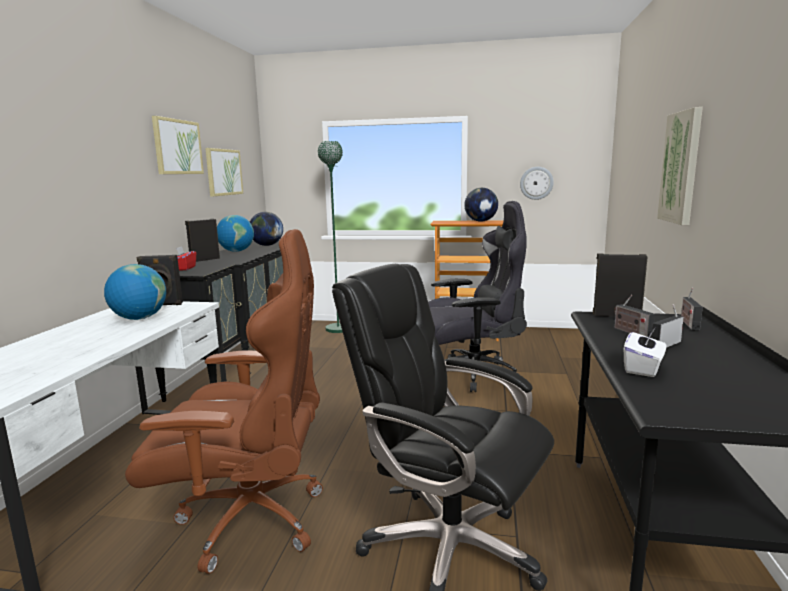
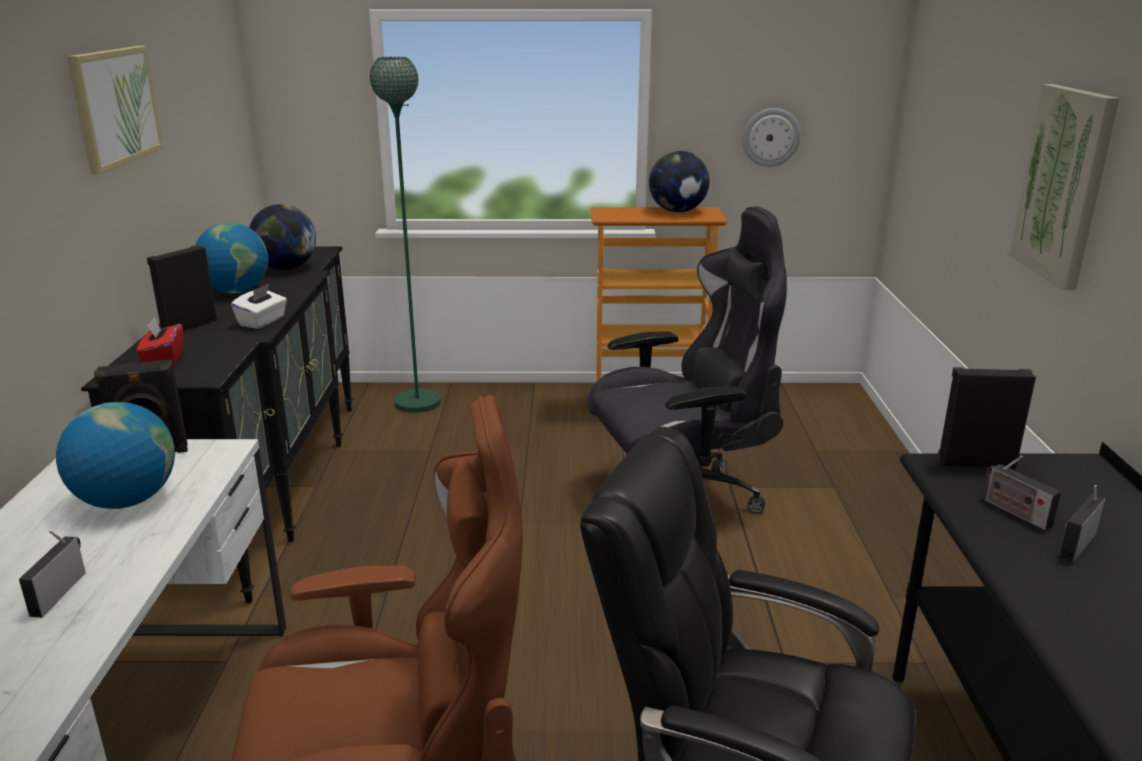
camera: 10 degrees left, 10 degrees up
picture [205,148,243,197] -> none
white tissue box [624,327,667,377] -> white tissue box moved to [231,284,287,329]
radio [681,288,703,331] -> radio moved to [19,530,86,617]

